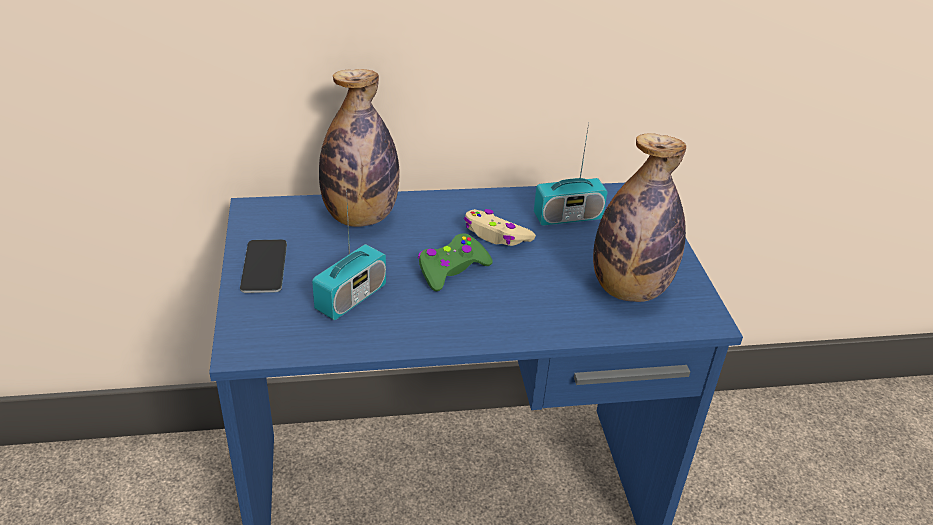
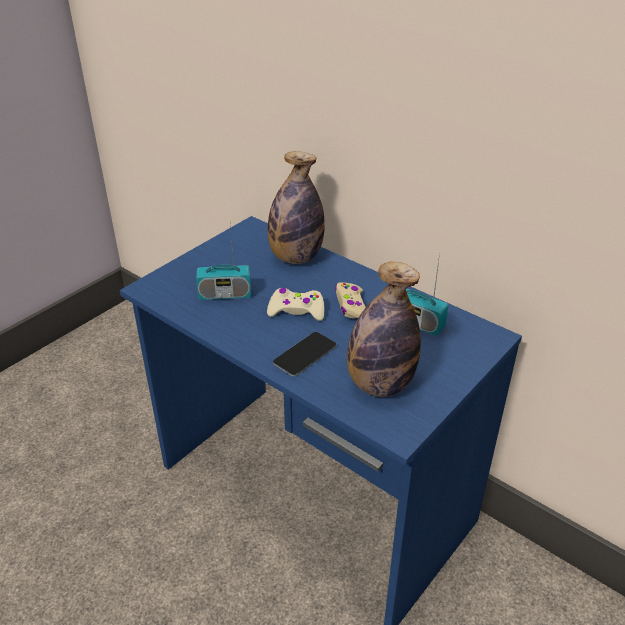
camera: 50 degrees right, 0 degrees up
phone [240,239,287,293] -> phone moved to [273,332,336,376]
green game controller [418,233,493,291] -> beige game controller [267,288,324,321]

